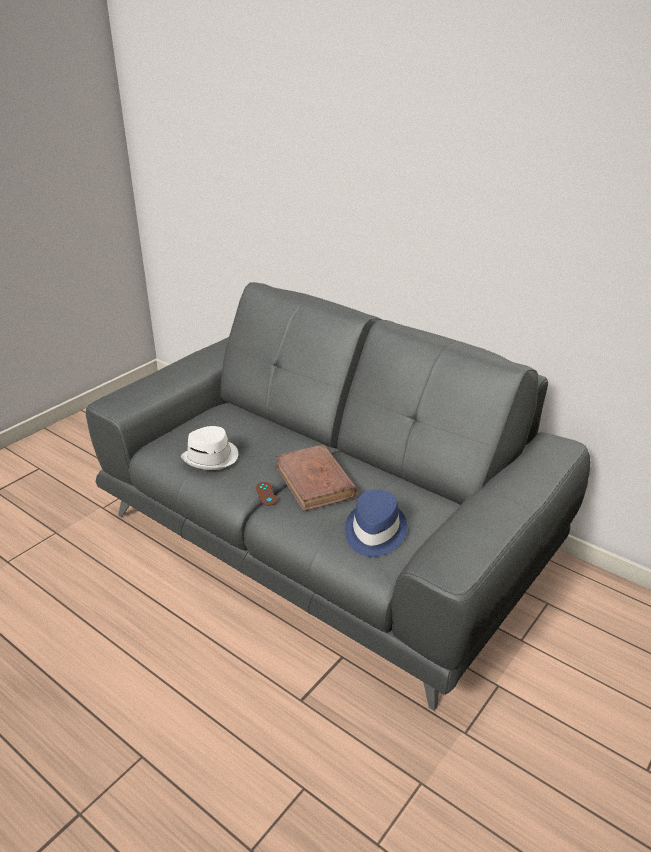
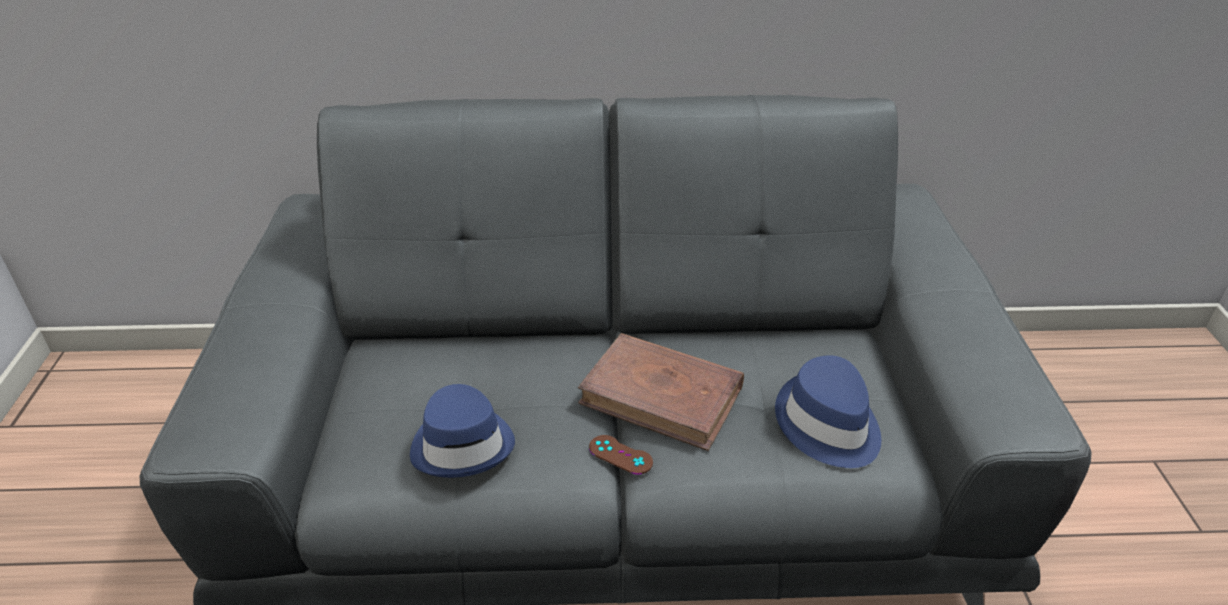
camera: 40 degrees left, 5 degrees up
white hat [181,426,238,470] -> blue hat [410,384,515,478]

